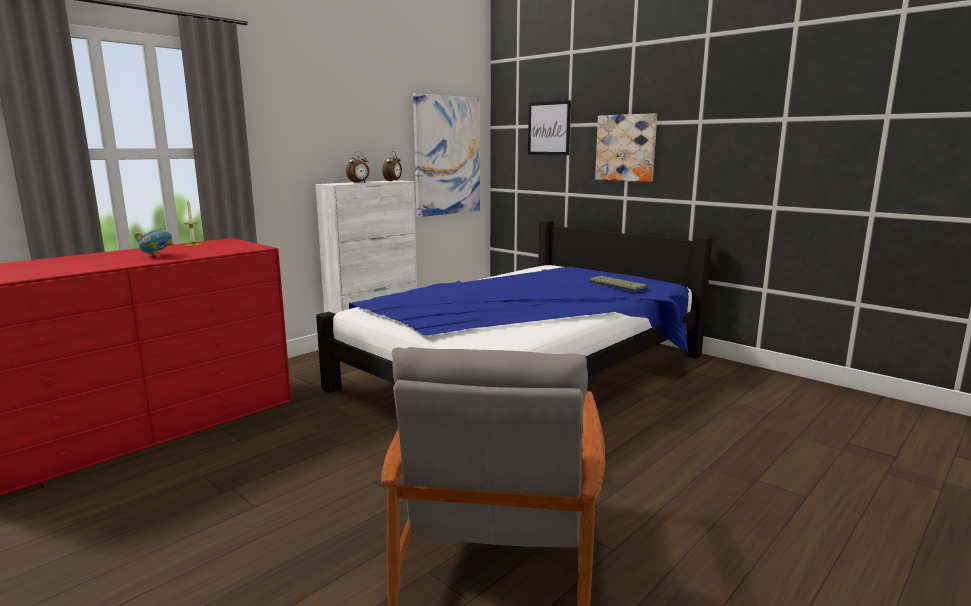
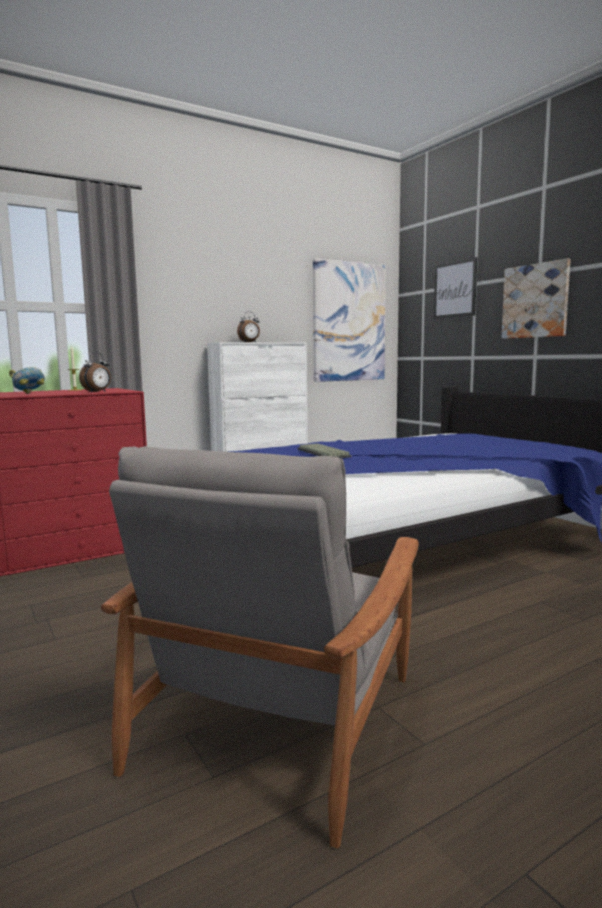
camera: 15 degrees right, 5 degrees down
alarm clock [382,151,402,181] -> alarm clock moved to [79,352,111,393]
keyboard [589,276,648,292] -> keyboard moved to [298,443,351,458]

